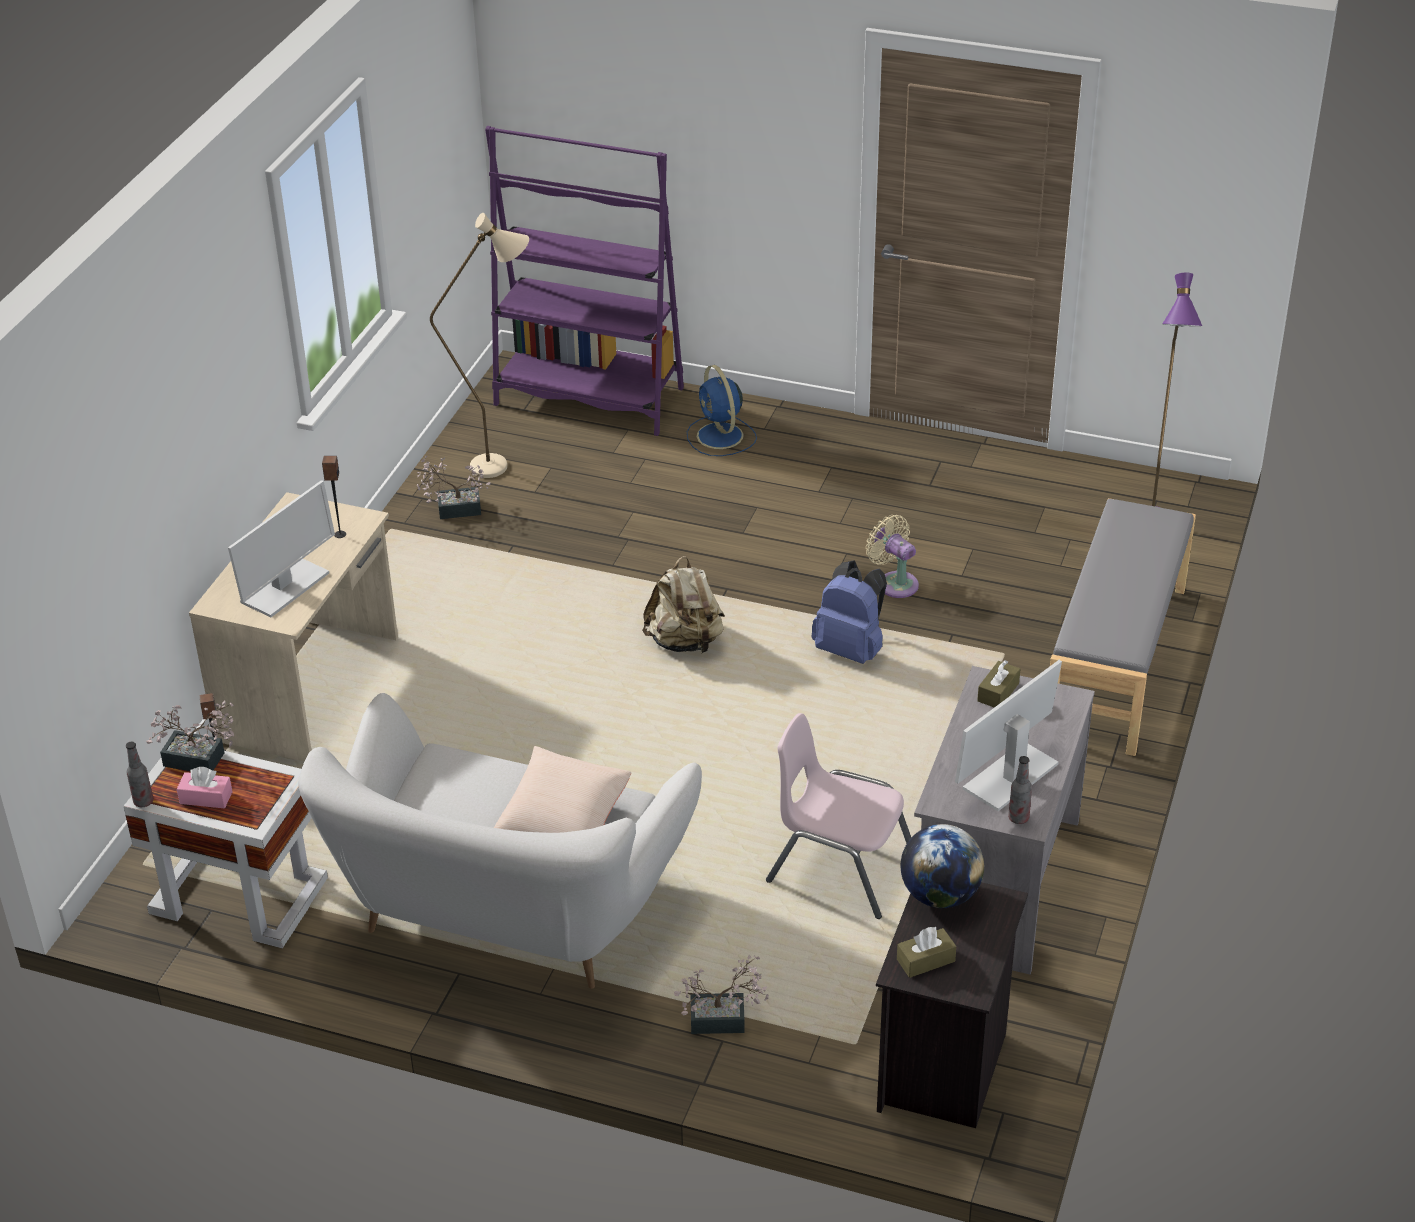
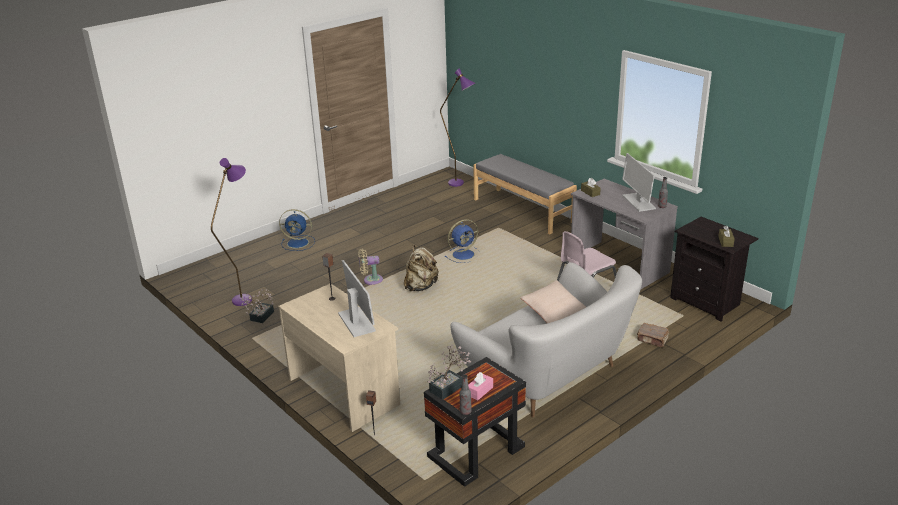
camera: 60 degrees left, 10 degrees down
white side table [123,751,328,948] -> black side table [424,357,526,487]
beige floor lamp [430,213,529,478] -> purple floor lamp [211,158,252,306]
purple bookcase [485,126,684,436] -> none
potted plant [674,955,769,1034] -> brown book [637,323,669,347]
blue backpack [812,560,887,664] -> blue fan [445,219,480,263]
beige fan [866,515,919,598] -> beige fan moved to [359,249,383,285]
globe [901,824,984,908] -> none

